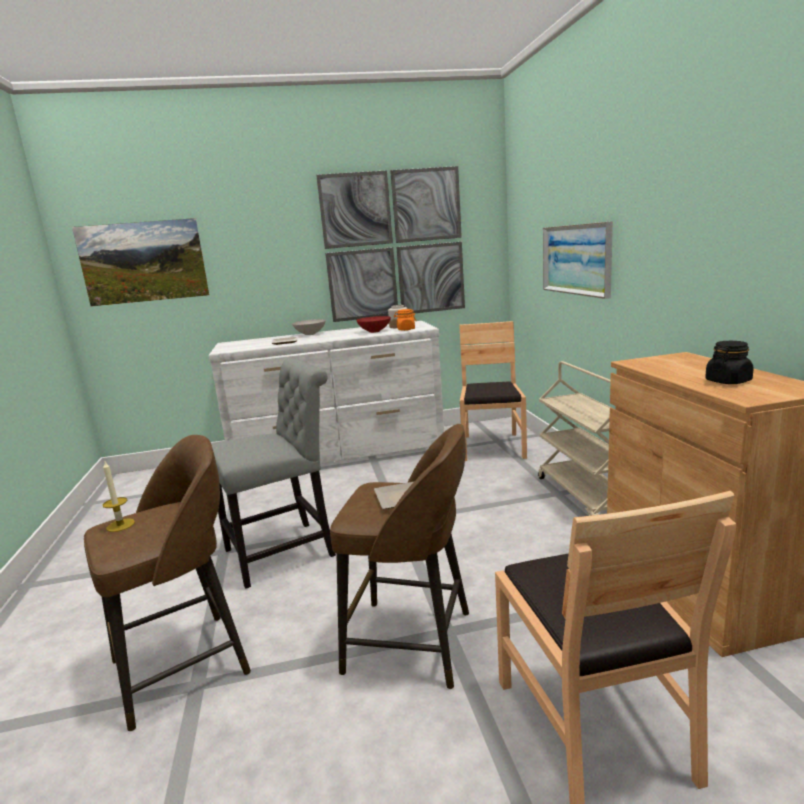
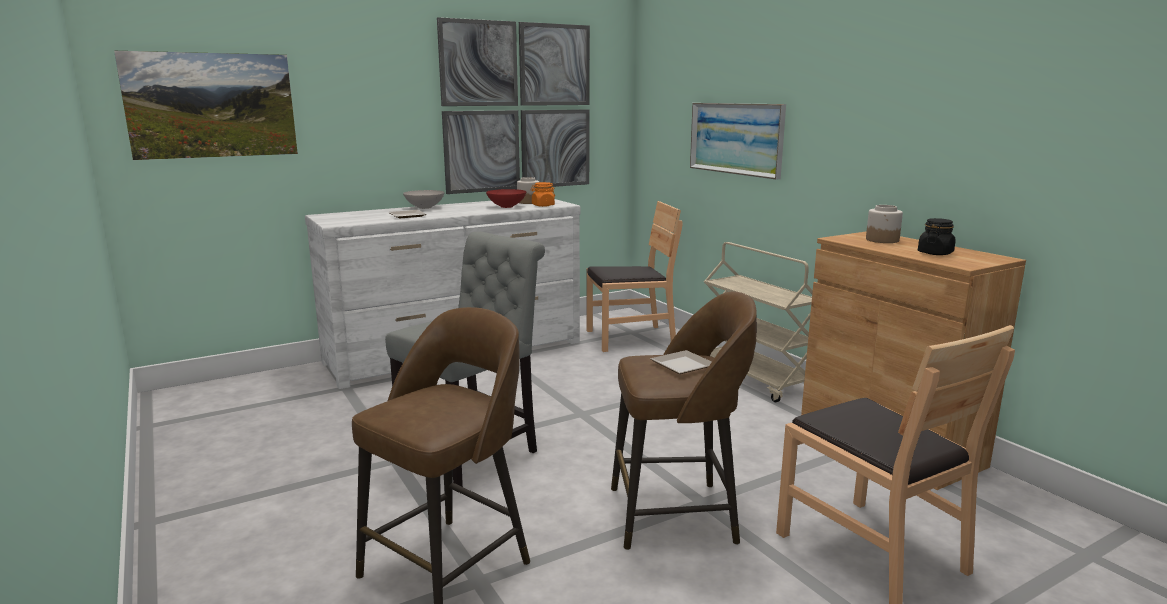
camera: 20 degrees left, 0 degrees up
candle [103,462,135,532] -> none
brown chair [459,321,527,461] -> brown chair turned 90 degrees clockwise [586,201,683,352]
none -> jar [866,205,903,243]

